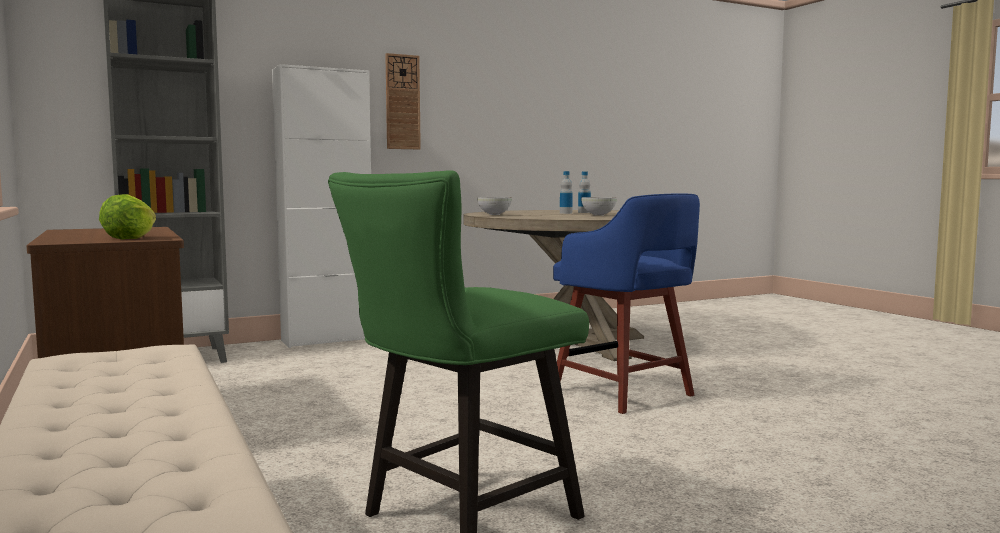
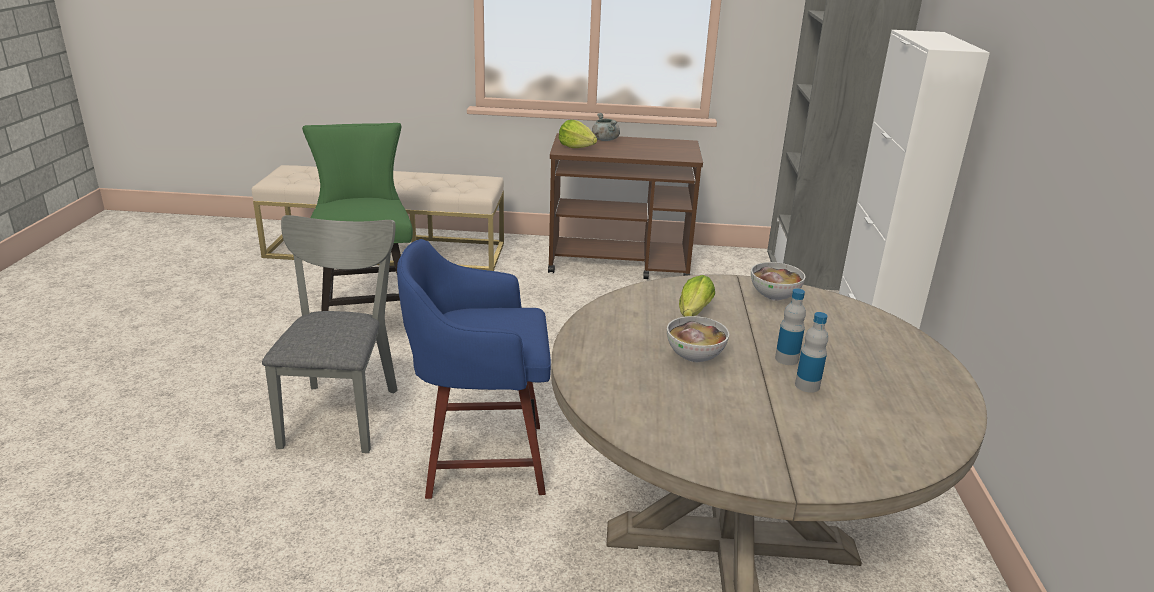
camera: 120 degrees right, 20 degrees up
wall clock [385,53,421,150] -> none
none -> grey chair [262,215,398,453]
none -> grey cooking pot [592,113,620,141]
none -> lettuce [679,275,715,317]

